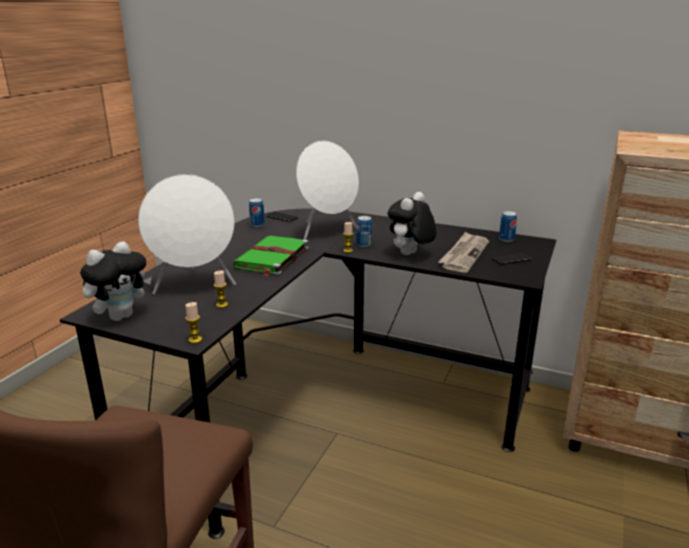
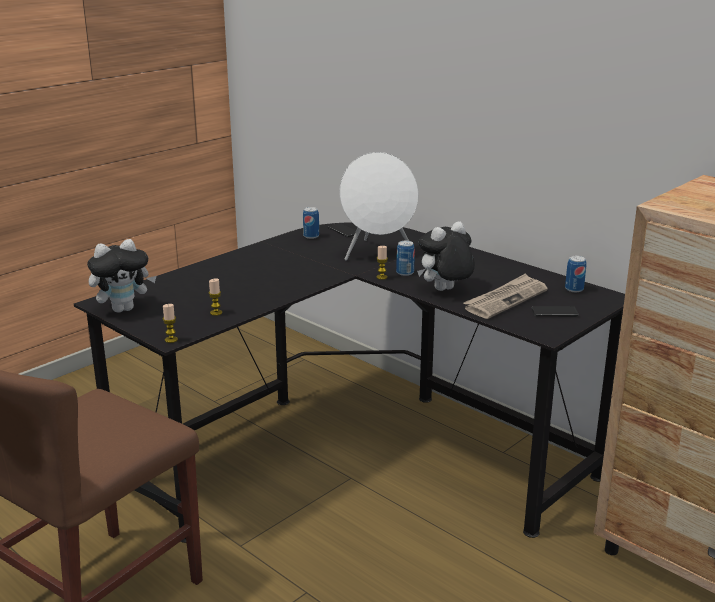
camera: 20 degrees right, 0 degrees up
white speaker [138,174,236,295] -> none
green book [233,235,309,277] -> none

